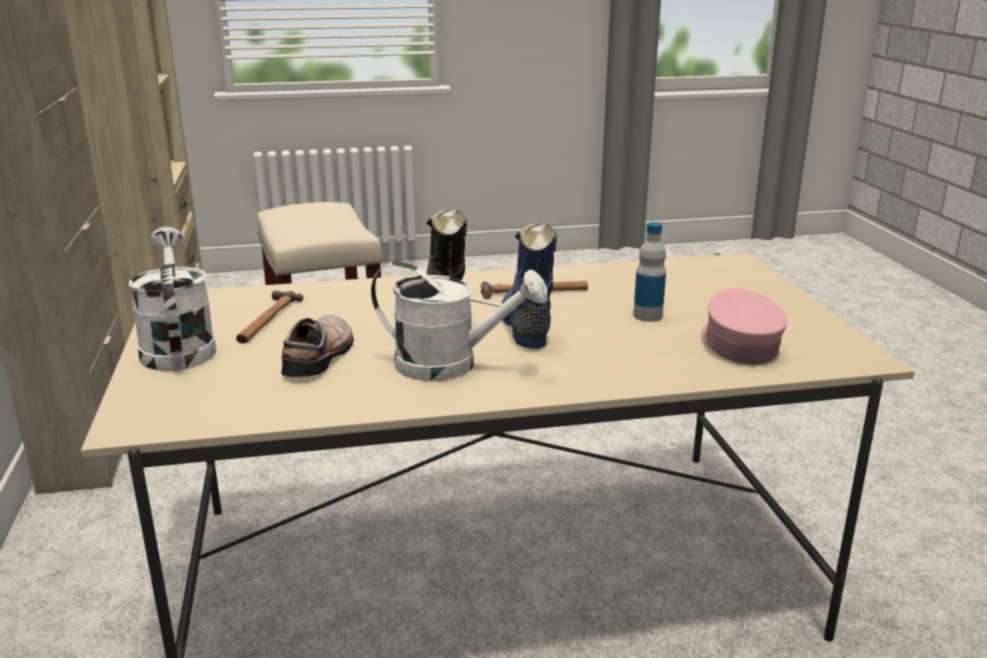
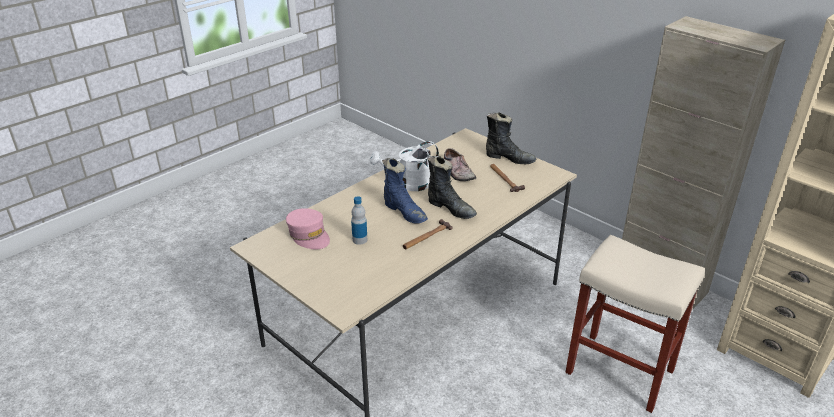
camera: 145 degrees right, 10 degrees up
white watering can [129,226,216,371] -> black boot [486,112,537,164]

